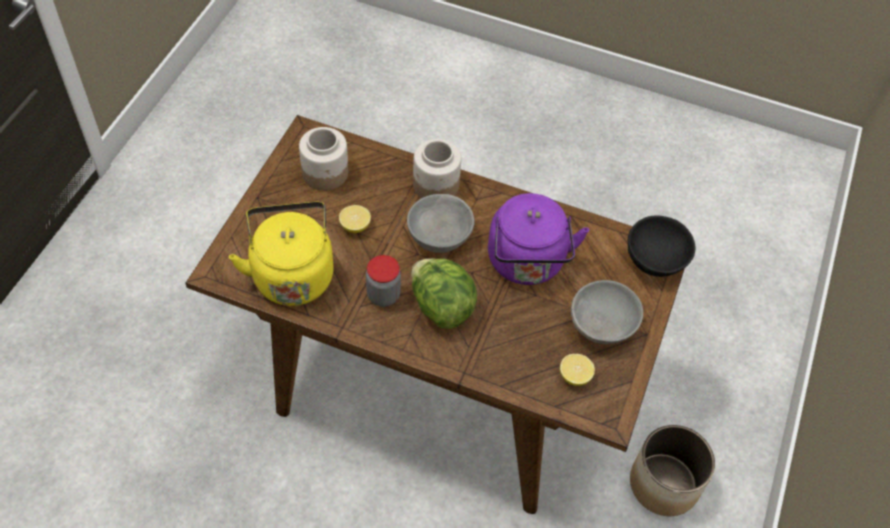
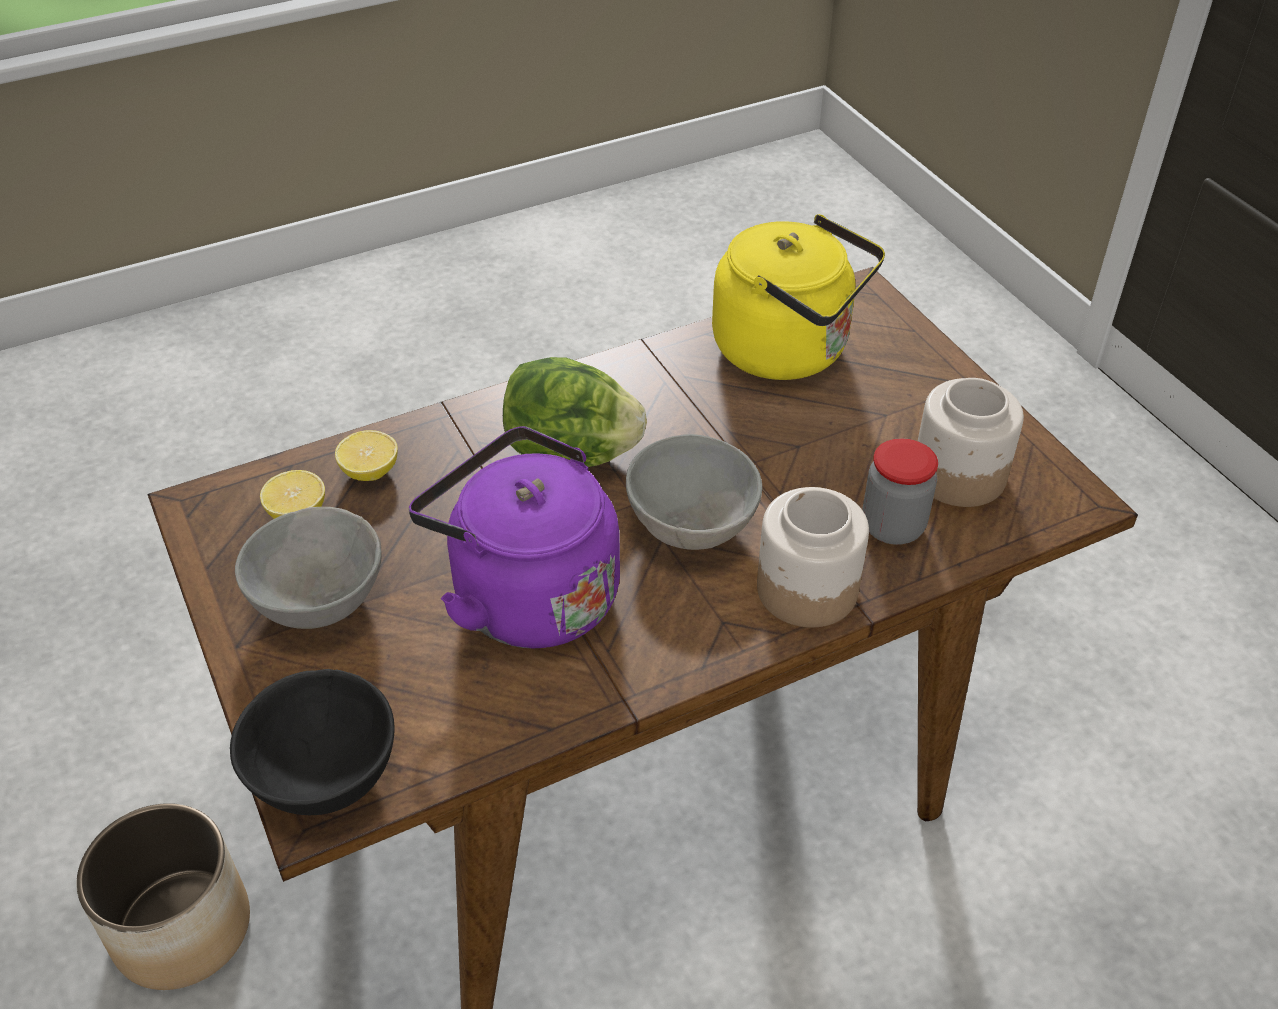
camera: 135 degrees right, 10 degrees down
lemon [339,205,371,233] -> lemon moved to [335,430,398,481]
jar [366,255,401,307] -> jar moved to [862,438,938,545]

